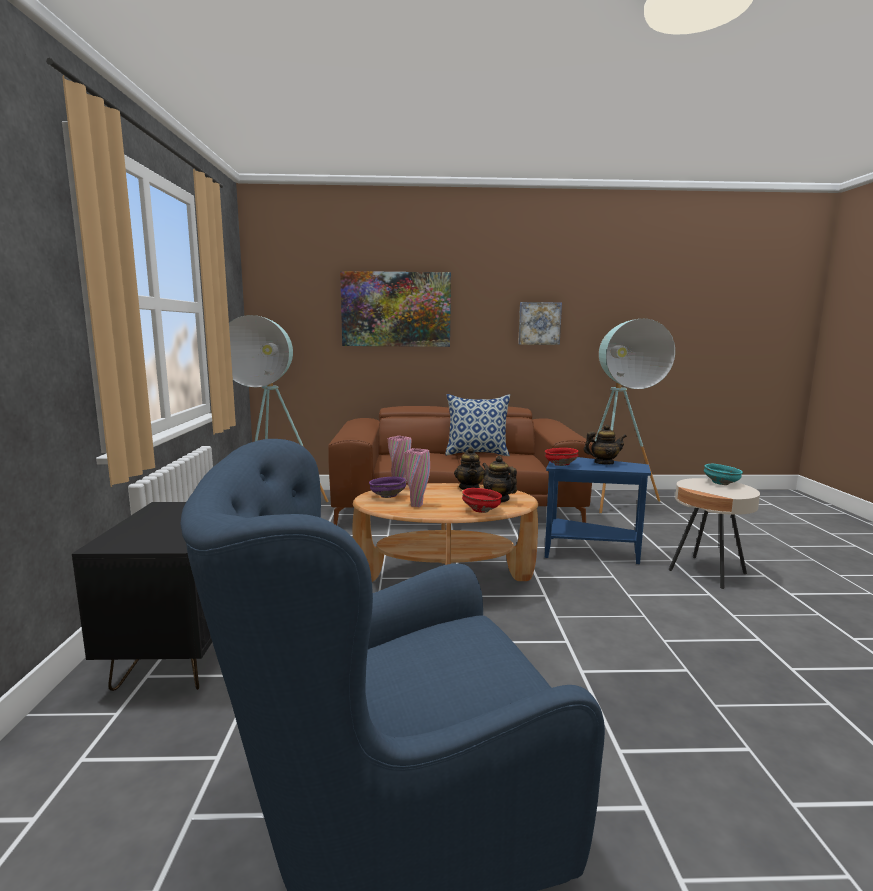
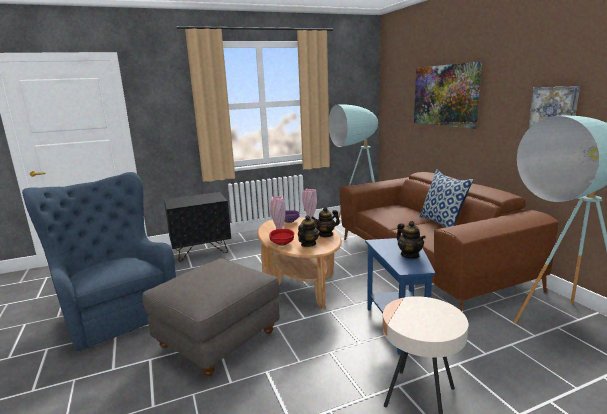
camera: 70 degrees right, 5 degrees up
red bowl [545,448,579,466] -> none
turquoise bowl [704,464,743,485] -> none
none -> grey ottoman [142,258,280,377]

